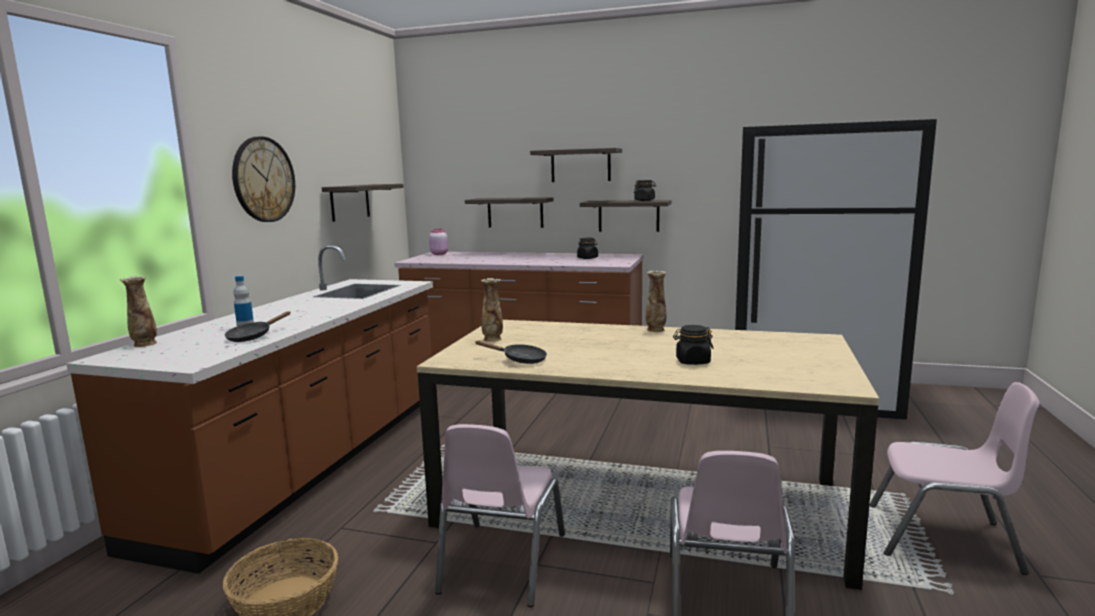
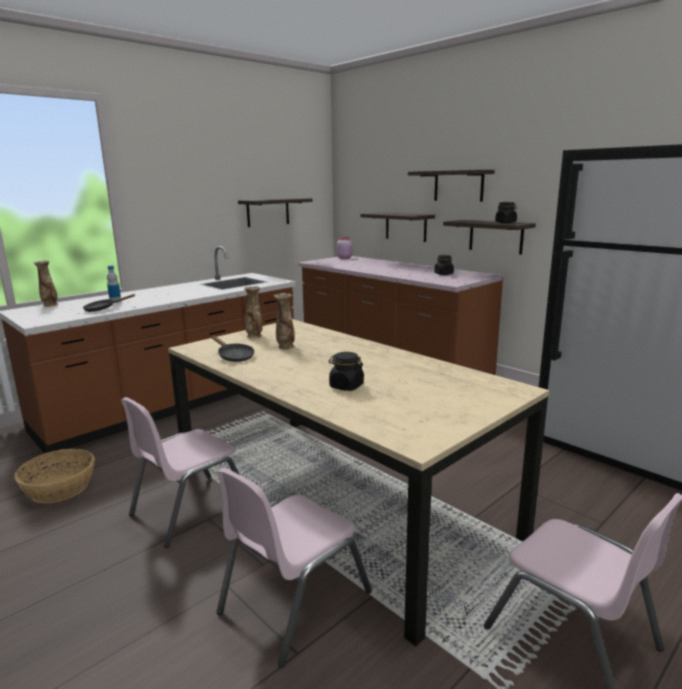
camera: 30 degrees right, 5 degrees up
wall clock [232,136,295,222] -> none
vase [646,271,666,332] -> vase moved to [274,293,295,349]

